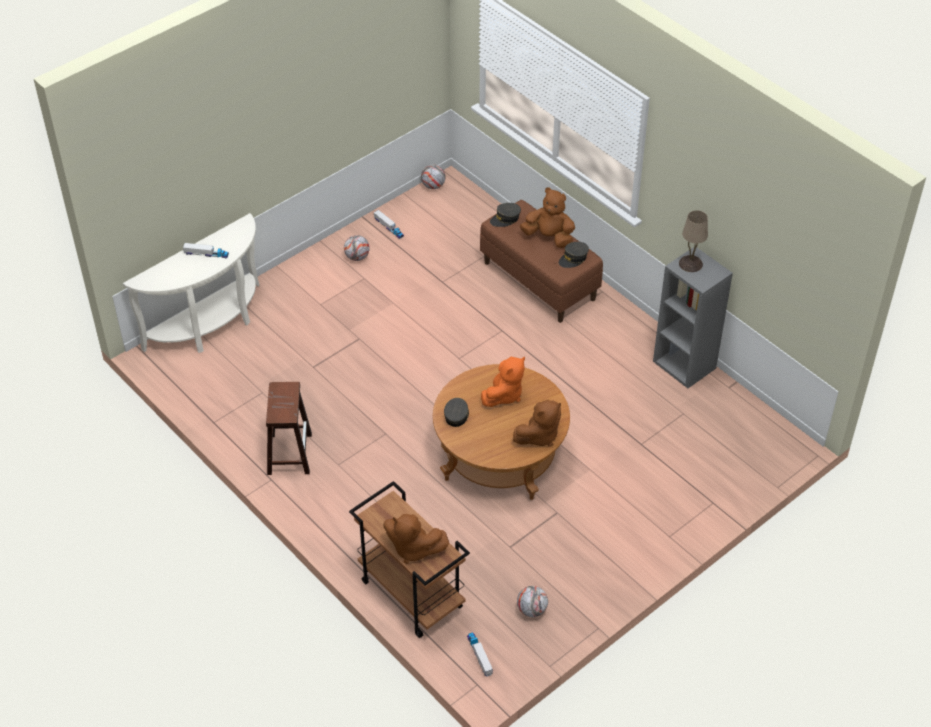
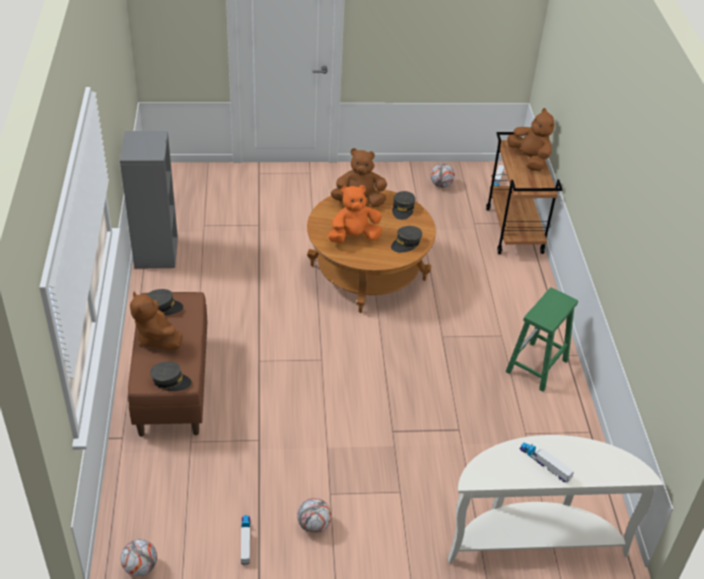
camera: 145 degrees left, 5 degrees down
brown stool [266,382,312,475] -> green stool [506,287,578,391]
beige table lamp [679,210,708,272] -> none
none -> grey cap [392,191,416,220]

